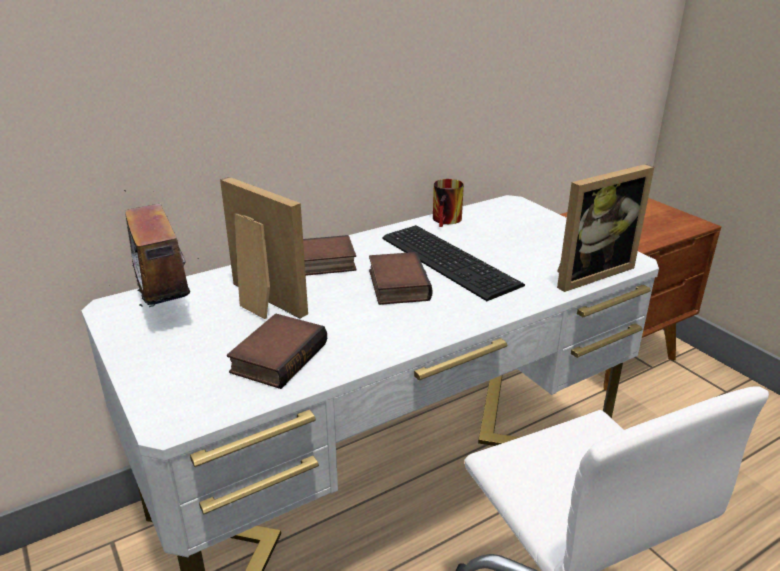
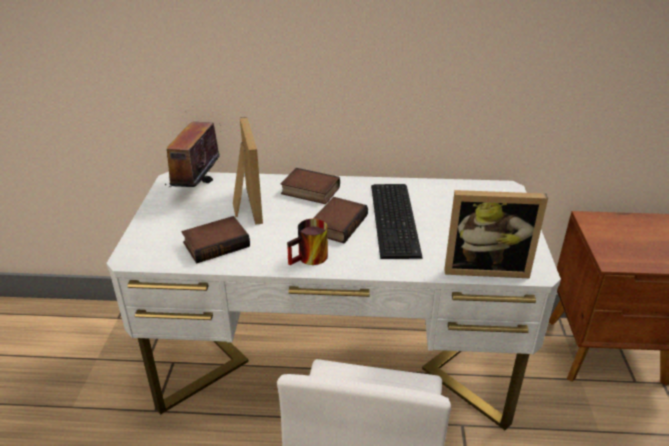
camera: 35 degrees right, 5 degrees up
mug [433,179,464,227] -> mug moved to [287,219,328,265]

